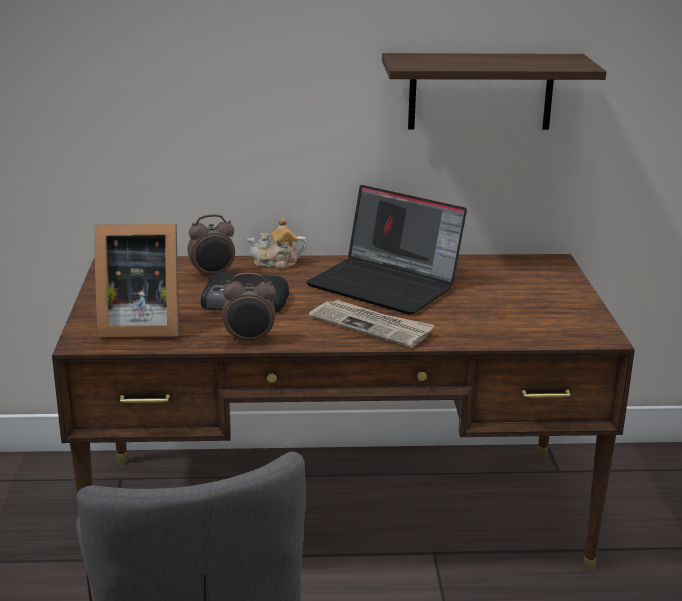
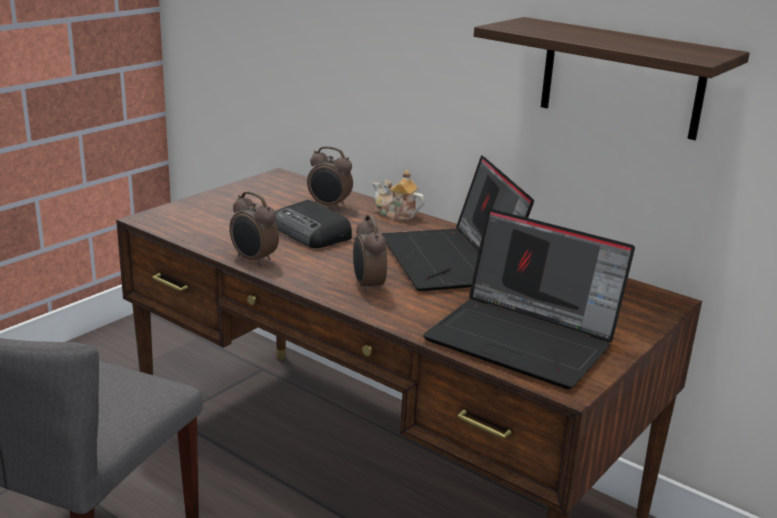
camera: 40 degrees right, 0 degrees up
picture frame [94,224,179,337] -> none
newspaper [309,300,435,348] -> alarm clock [353,214,387,295]
none -> laptop [423,208,635,389]

